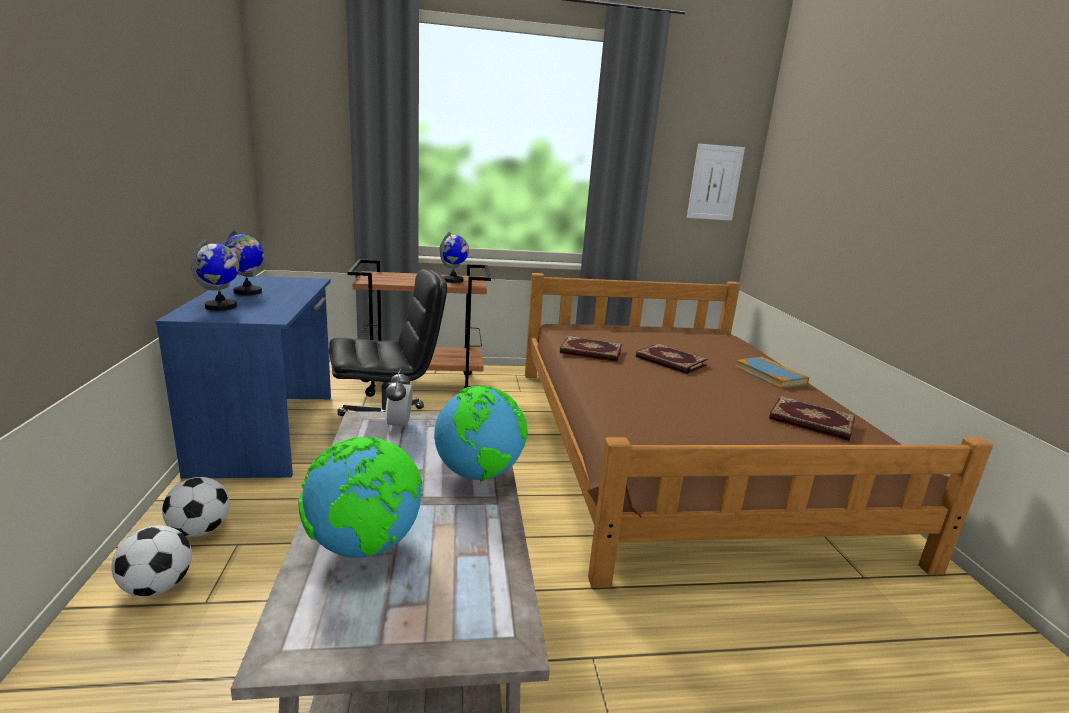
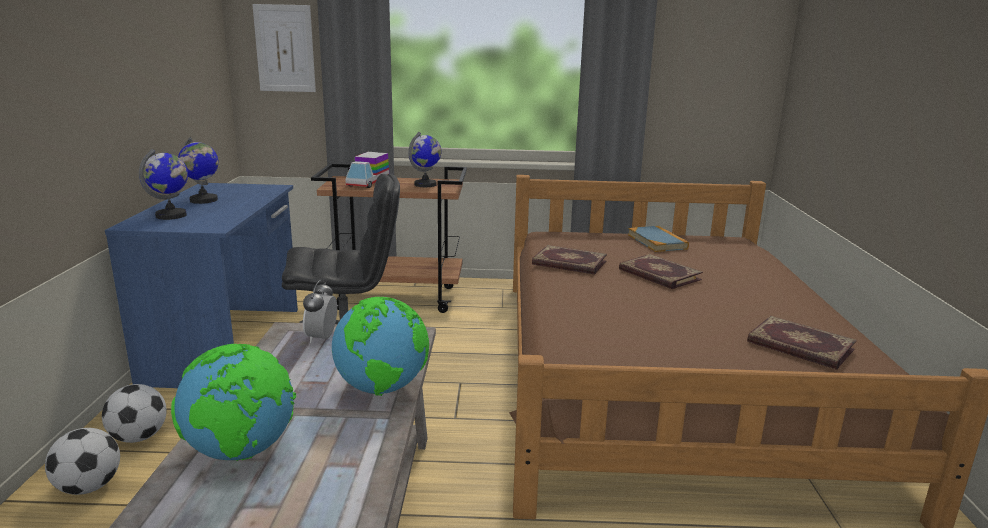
camera: 10 degrees right, 0 degrees up
picture [687,144,745,221] -> picture moved to [252,4,316,92]
book [735,357,809,389] -> book moved to [628,226,689,252]
none -> toy truck [346,152,389,188]

